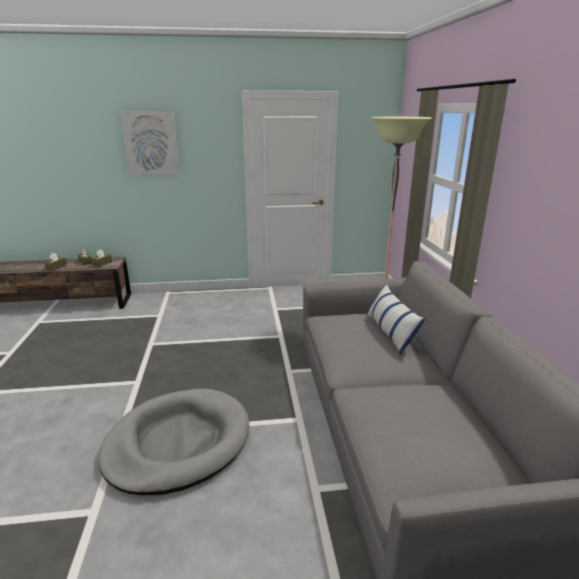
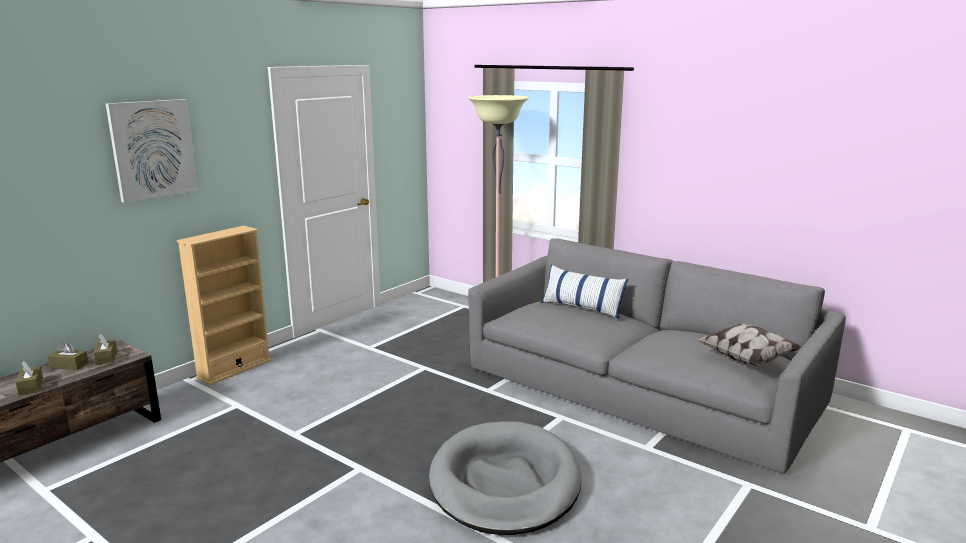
camera: 45 degrees left, 5 degrees down
none -> beige bookcase [177,226,272,385]
none -> pillow [696,324,802,366]

